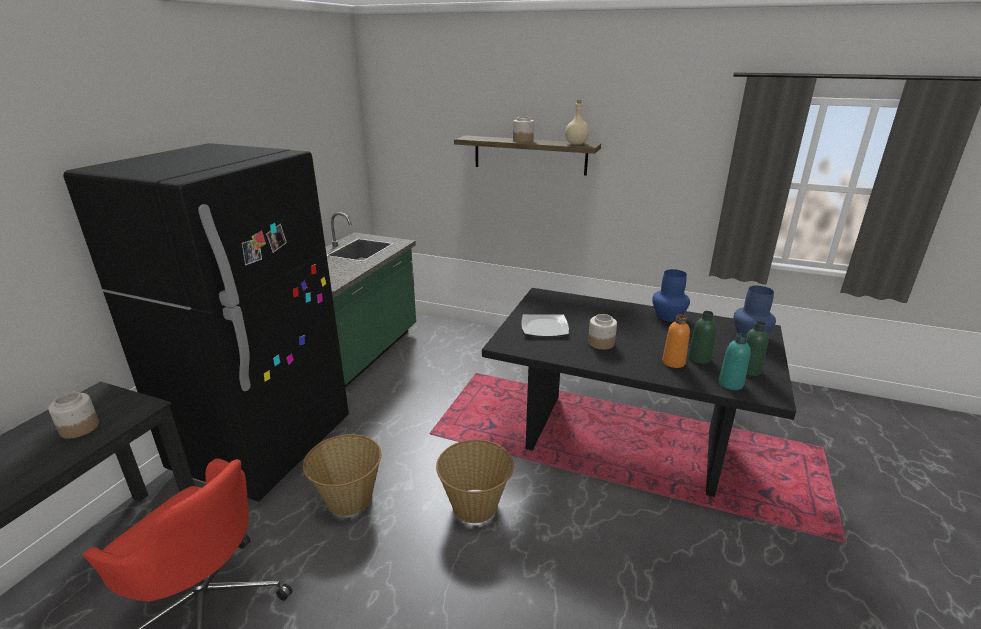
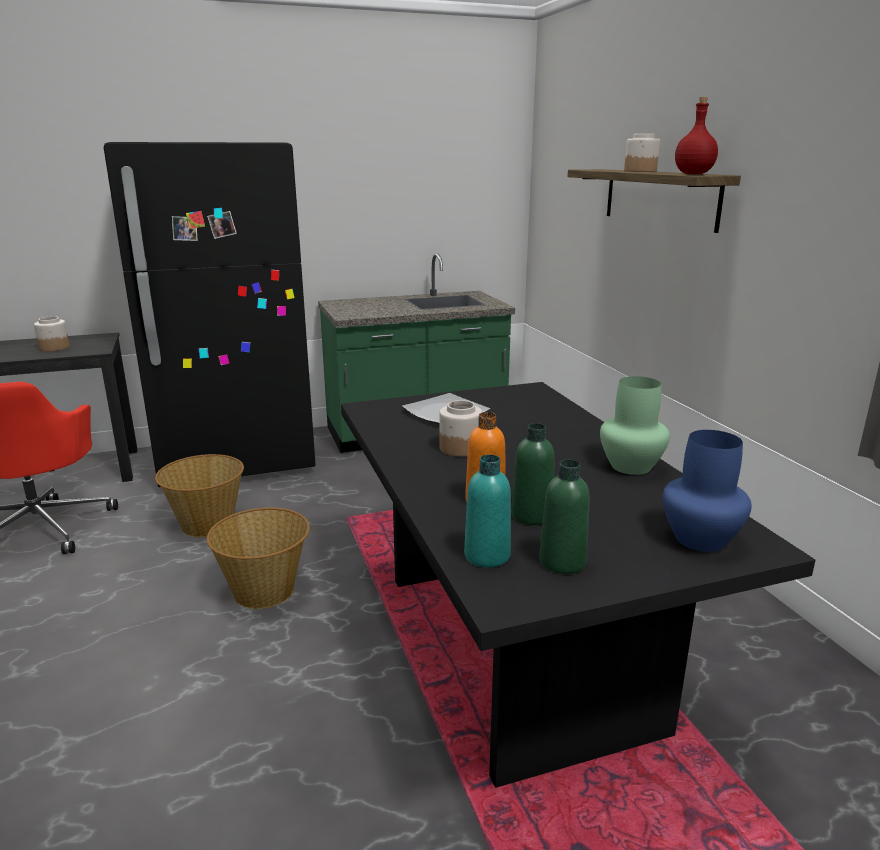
camera: 50 degrees right, 5 degrees down
beige bottle [565,100,589,145] -> red bottle [675,97,718,174]
blue vase [652,269,690,322] -> green vase [600,376,670,475]

